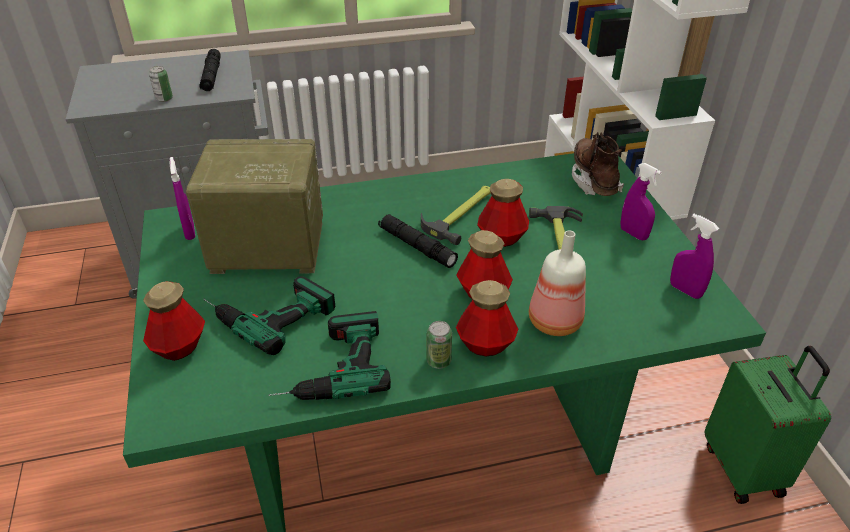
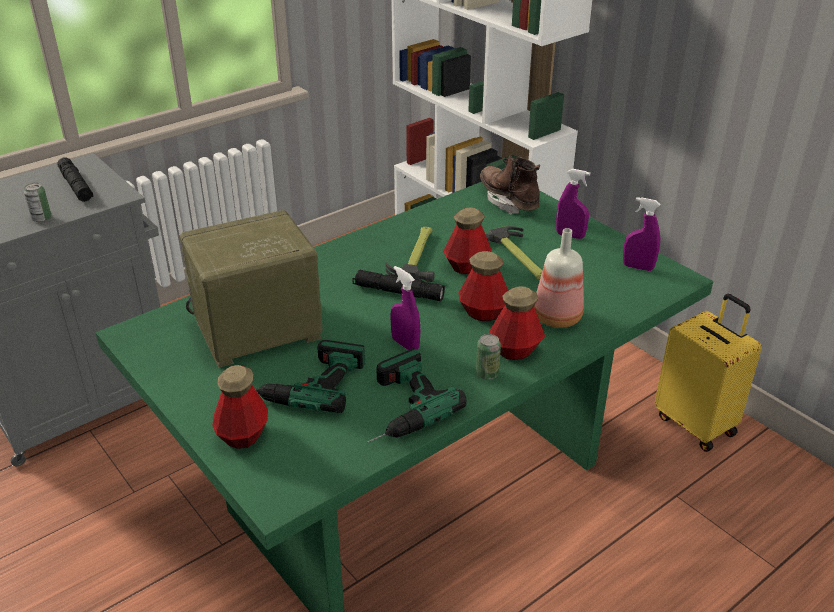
camera: 25 degrees left, 5 degrees down
purple spray bottle [169,157,195,240] -> purple spray bottle moved to [390,266,420,350]
green suitcase [705,346,831,504] -> yellow suitcase [655,294,762,452]

